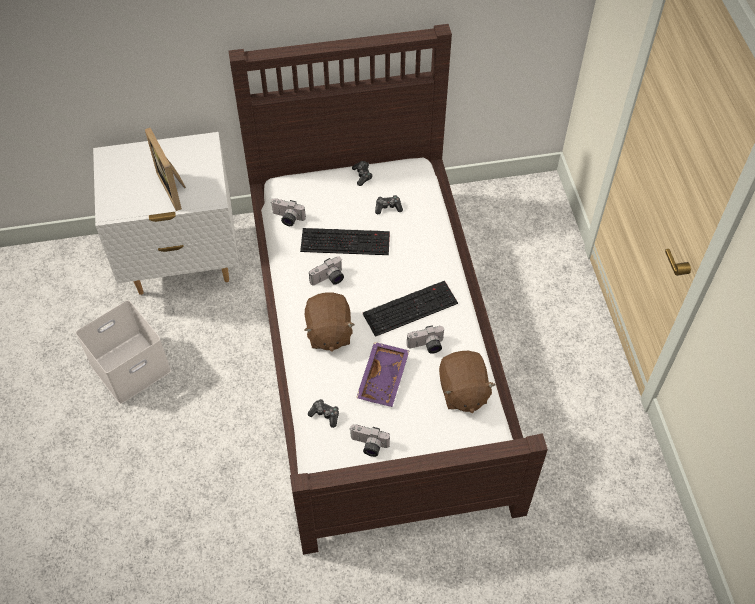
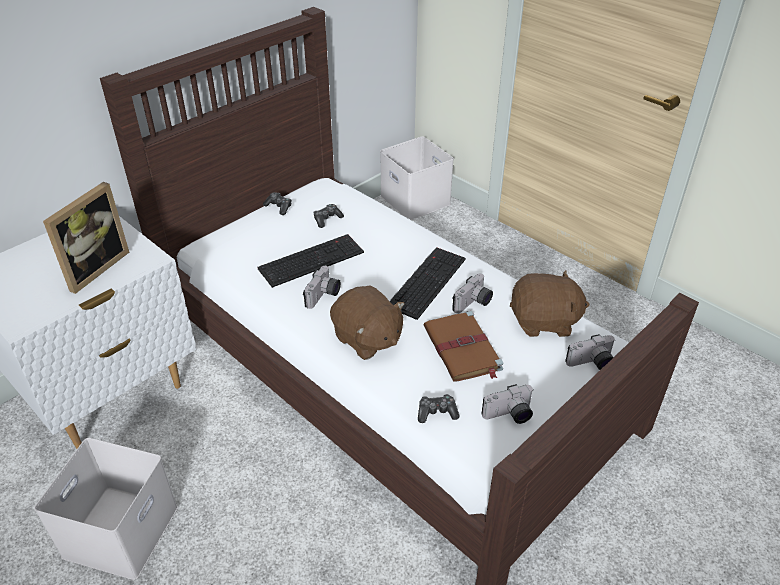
camera: 35 degrees left, 15 degrees down
picture frame [145,128,186,211] -> picture frame turned 90 degrees counterclockwise [43,182,129,294]
camera [271,198,306,226] -> camera moved to [565,334,615,370]
purple tray [356,342,409,407] -> brown book [424,311,503,381]
brown plush toy [439,351,496,413] -> brown plush toy turned 45 degrees counterclockwise [510,270,590,337]
none -> white storage box [380,136,454,220]

